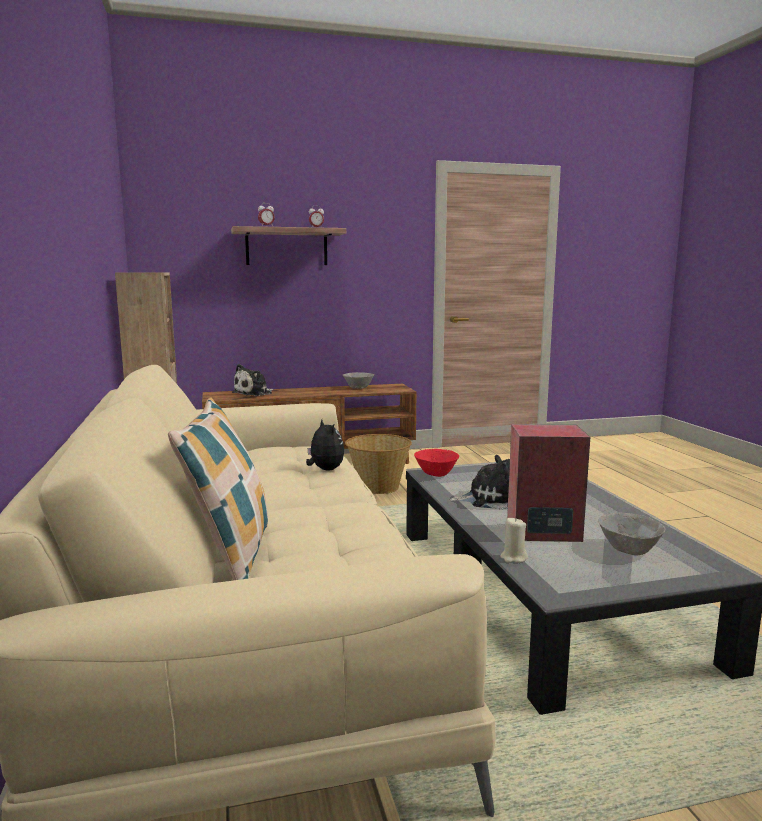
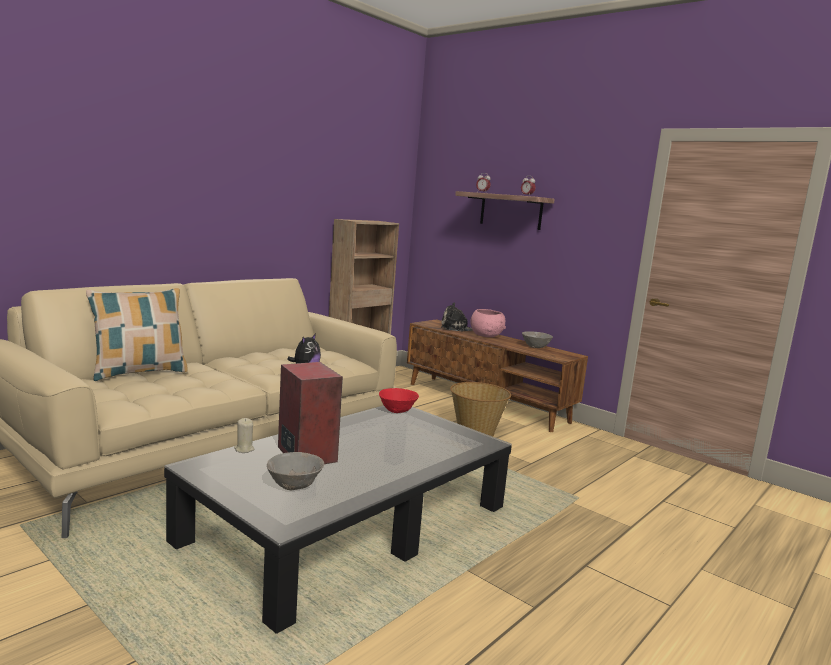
camera: 55 degrees right, 0 degrees up
plush toy [449,455,510,510] -> none
none -> pink bowl [470,309,506,337]

